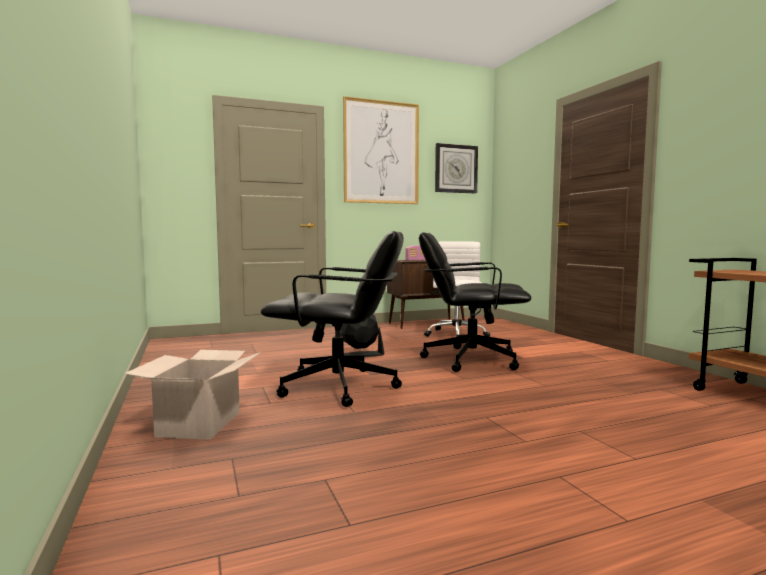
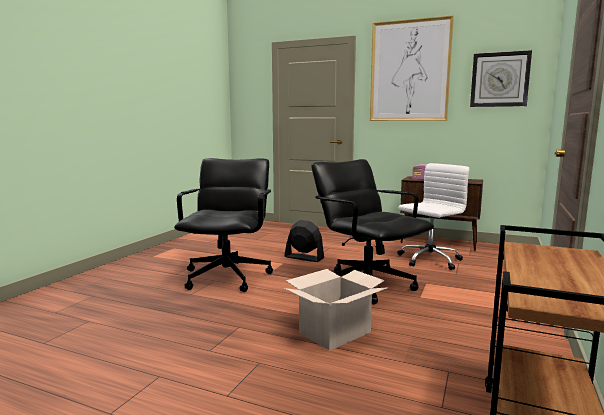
camera: 45 degrees right, 5 degrees up
cardboard box [124,350,261,440] -> cardboard box moved to [284,269,389,351]
black office chair [261,231,404,407] -> black office chair turned 135 degrees counterclockwise [174,158,273,292]

